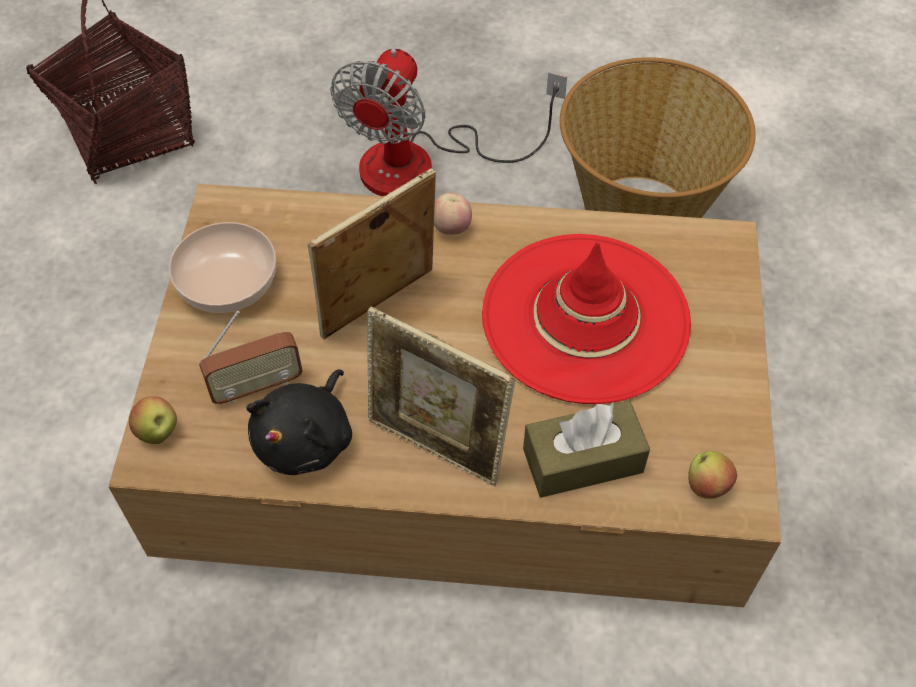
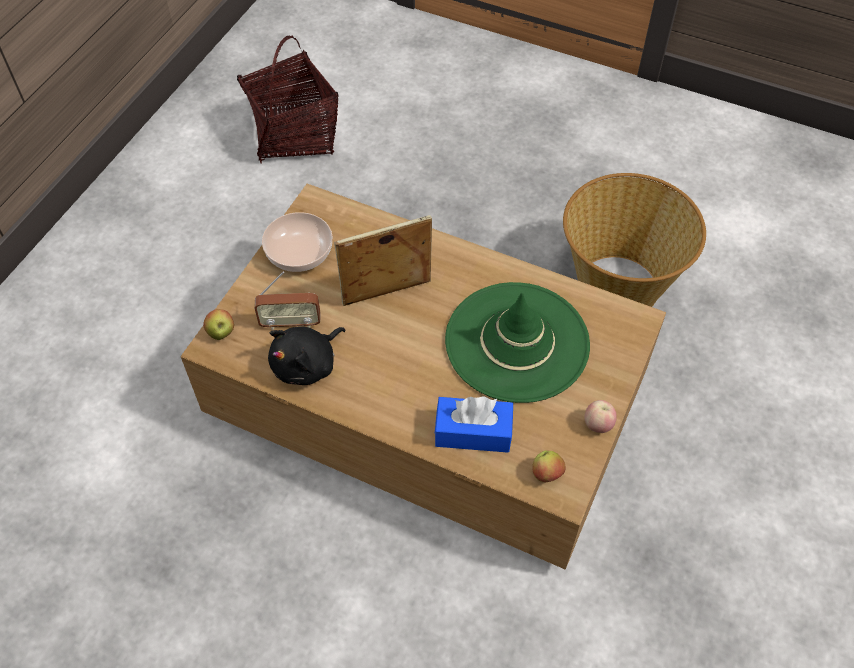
camera: 20 degrees right, 0 degrees up
fan [330,48,567,196] -> none
picture frame [367,307,515,486] -> none
apple [434,193,472,235] -> apple moved to [584,400,617,433]
red hat [482,234,691,404] -> green hat [445,282,590,403]
brown tissue box [523,401,650,498] -> blue tissue box [434,396,513,453]

